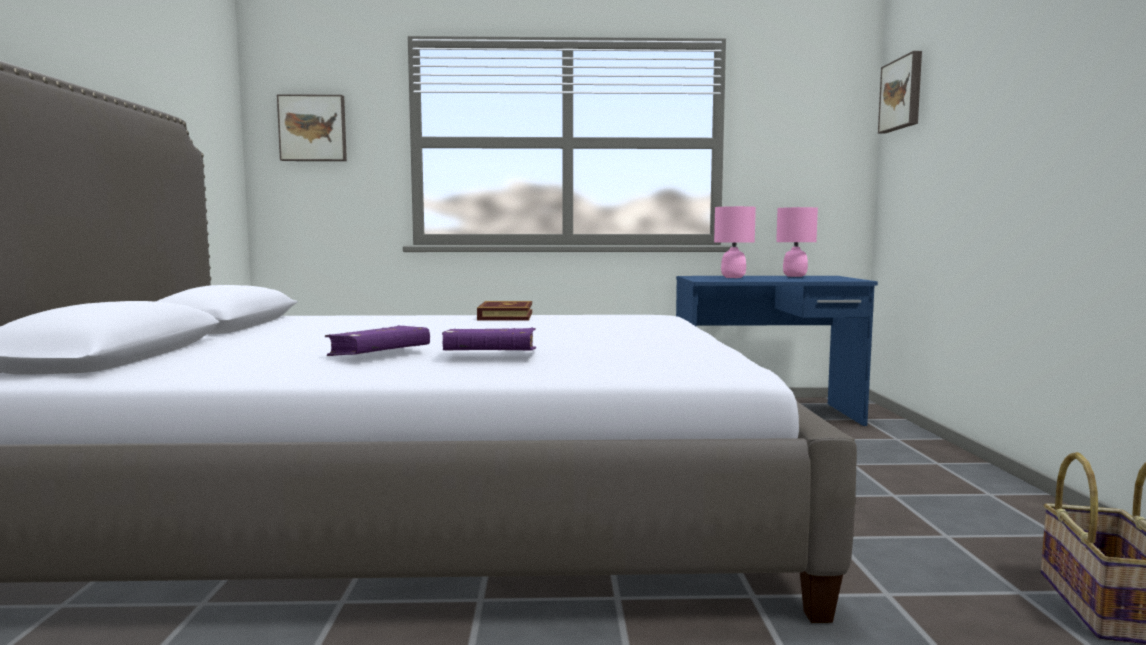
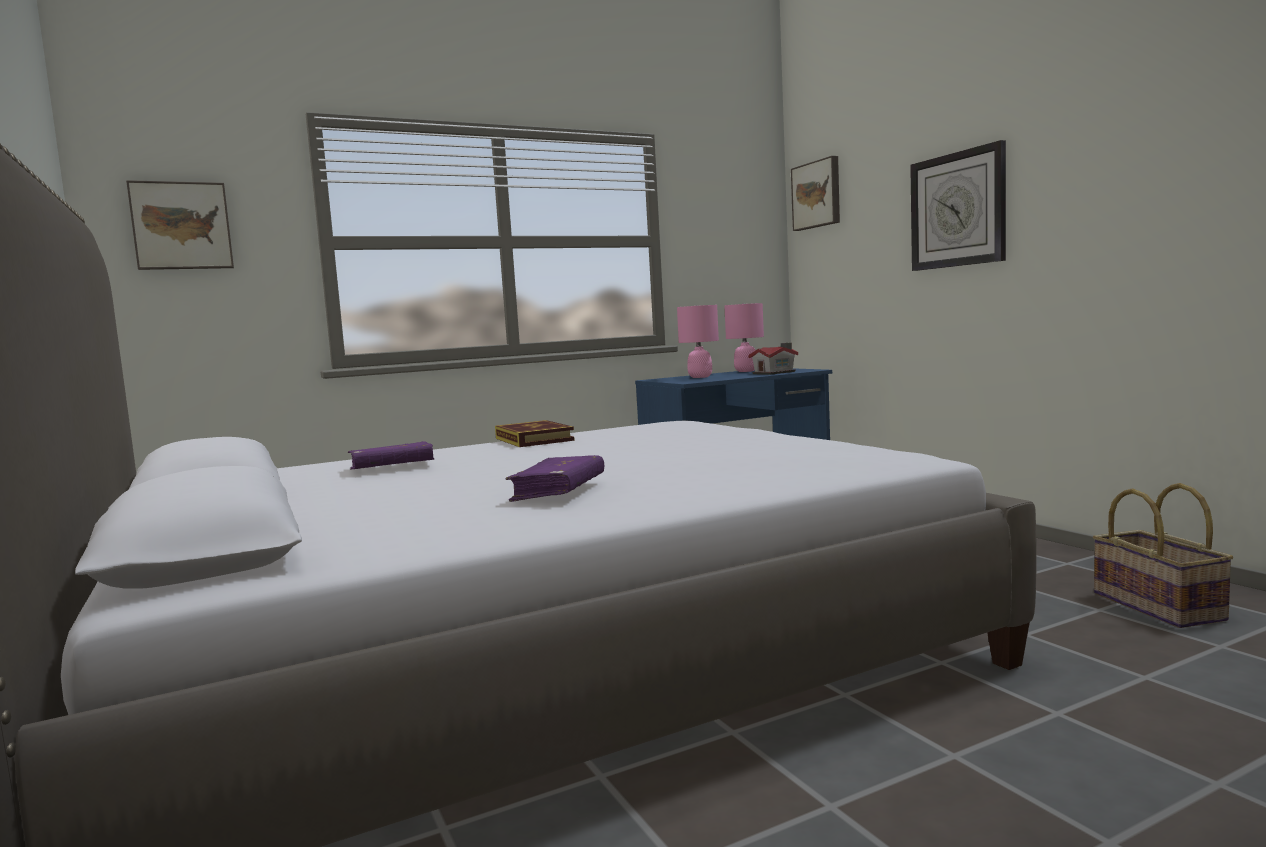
camera: 25 degrees left, 0 degrees up
purple book [442,328,536,351] -> purple book moved to [348,441,434,469]
none -> toy house [748,343,798,375]
none -> wall clock [910,140,1006,271]

